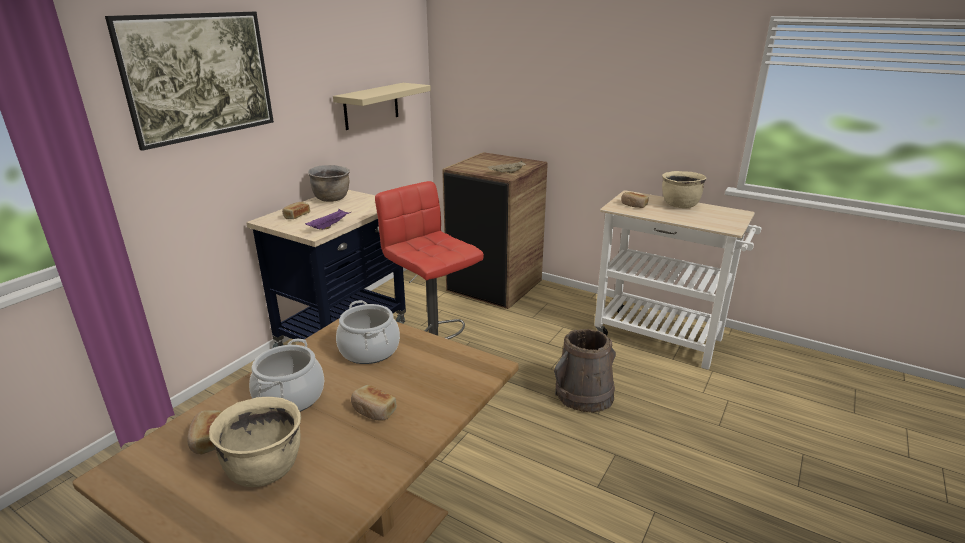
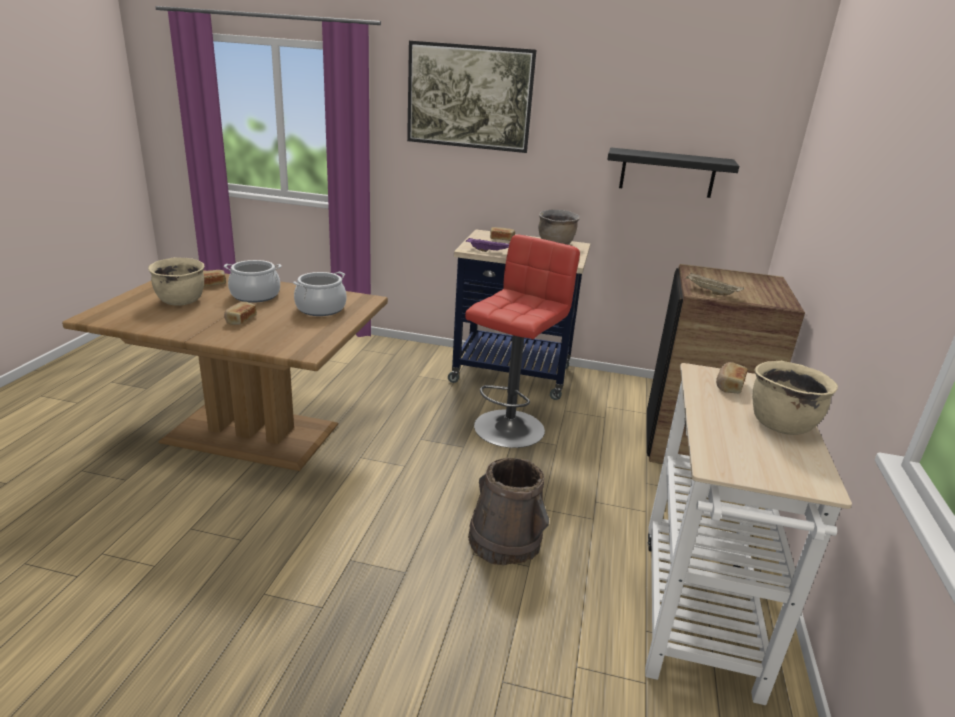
camera: 70 degrees right, 0 degrees up
beige shelf [333,83,431,130] -> black shelf [607,148,739,198]

